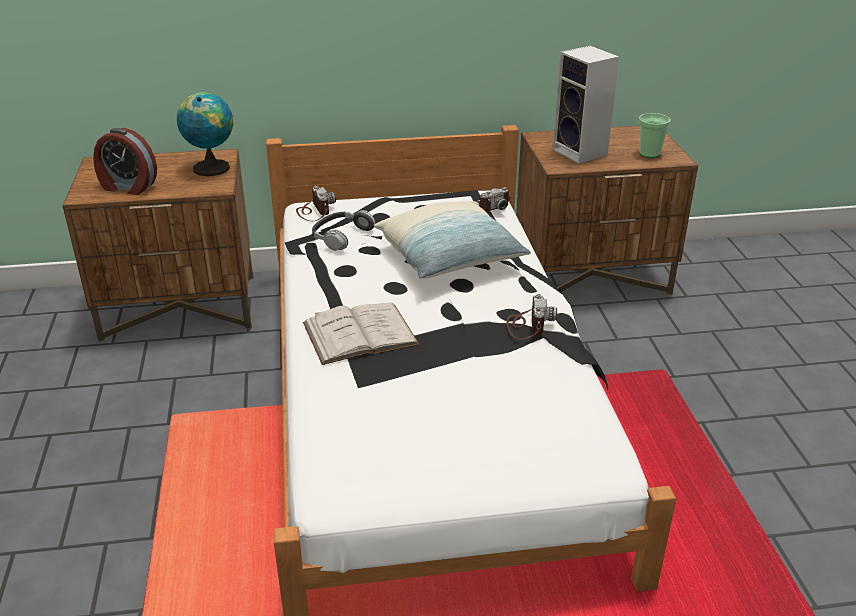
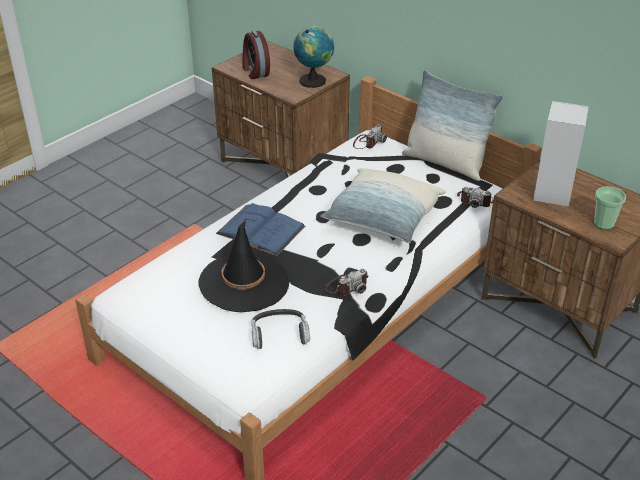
camera: 50 degrees right, 5 degrees up
white book [303,303,420,365] -> blue book [216,203,305,256]
headphones [312,210,375,251] -> headphones moved to [252,309,310,349]
none -> black hat [198,219,289,312]
none -> pillow [402,70,503,181]

